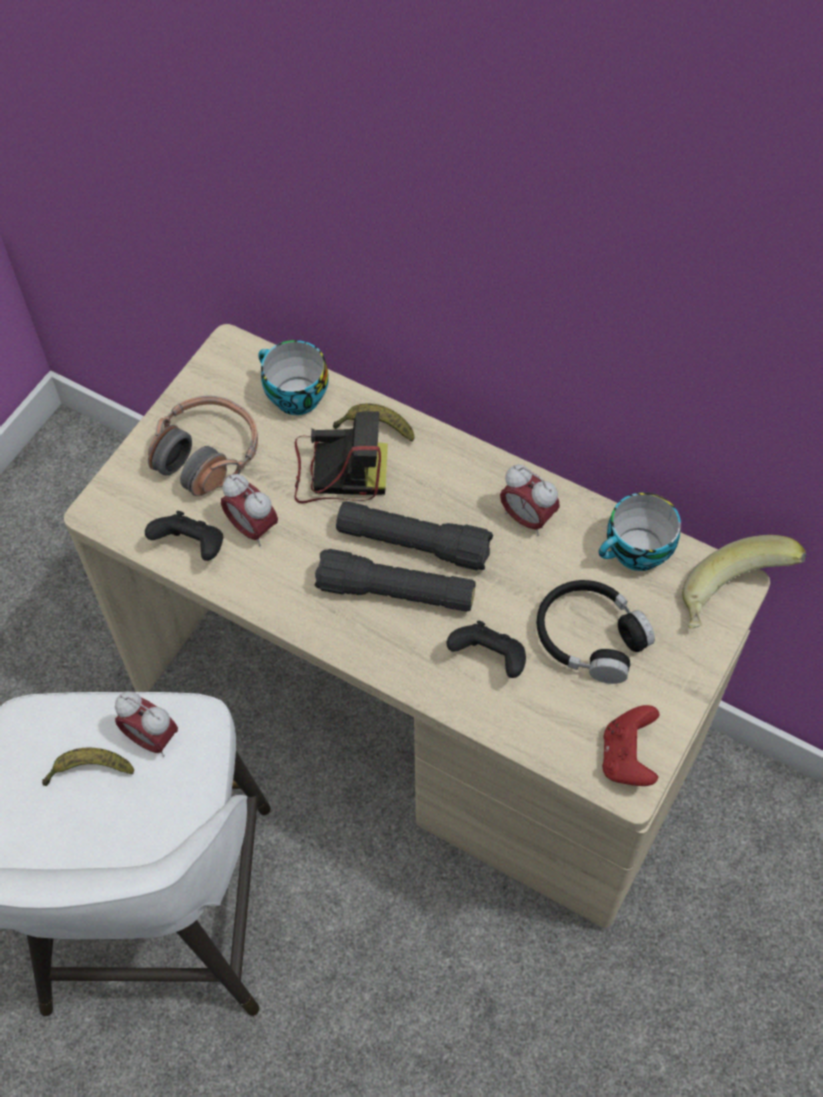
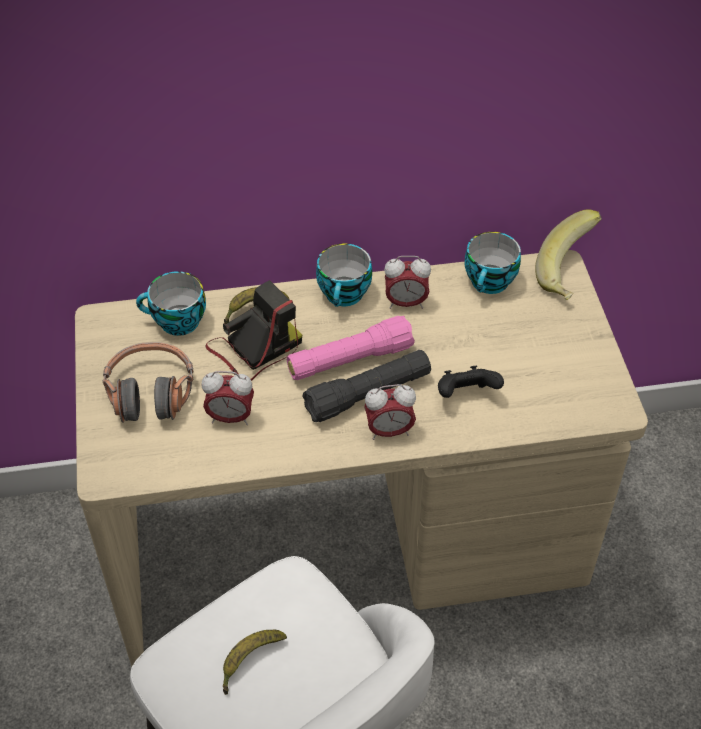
camera: 40 degrees left, 10 degrees down
alarm clock [115,691,178,757] -> alarm clock moved to [364,384,416,440]
black game controller [145,511,223,561] -> none
black flashlight [336,501,493,571] -> pink flashlight [287,316,415,380]
black headphones [537,580,655,684] -> none
red game controller [602,705,660,786] -> none
none -> cup [316,244,372,307]

